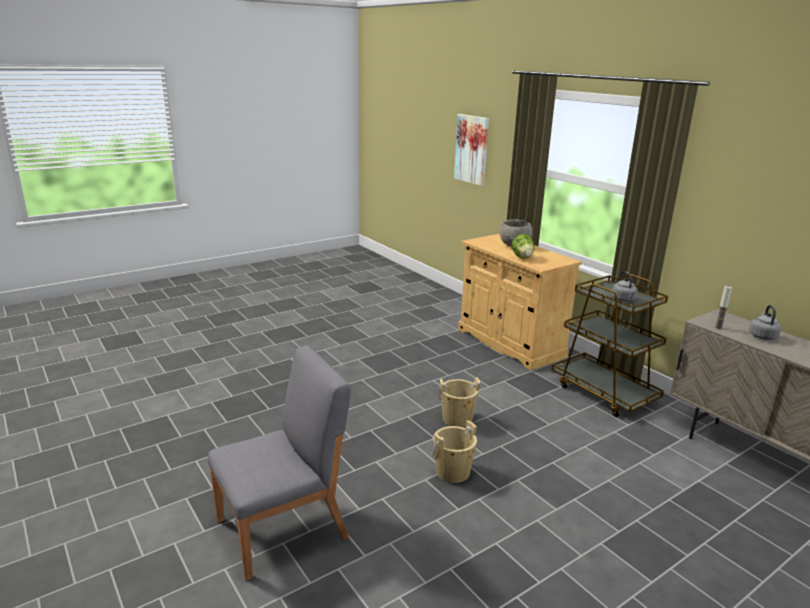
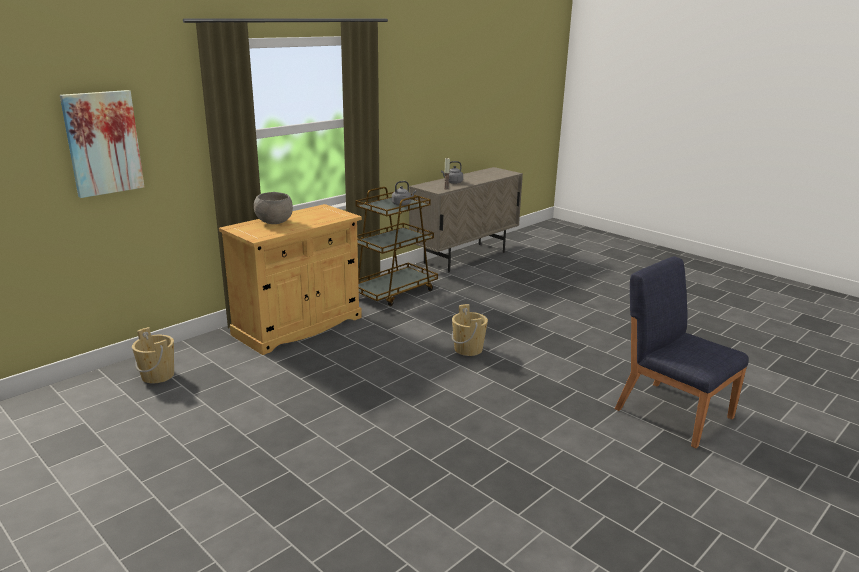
camera: 100 degrees left, 0 degrees up
grey chair [208,345,351,580] -> blue chair [615,256,748,448]
beige bucket [432,420,477,483] -> beige bucket moved to [132,327,174,383]
lettuce [511,234,535,259] -> none

